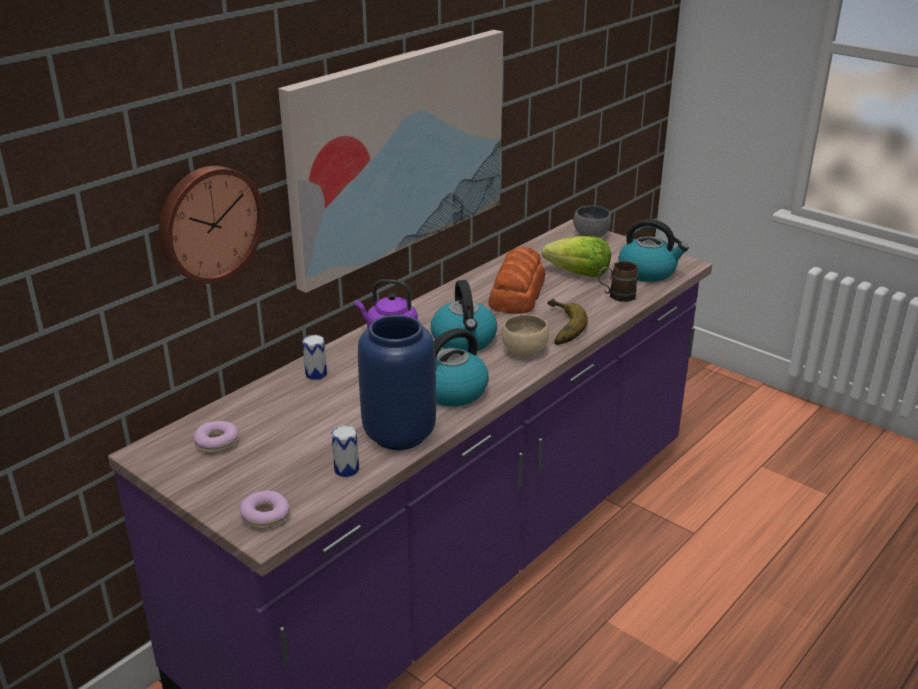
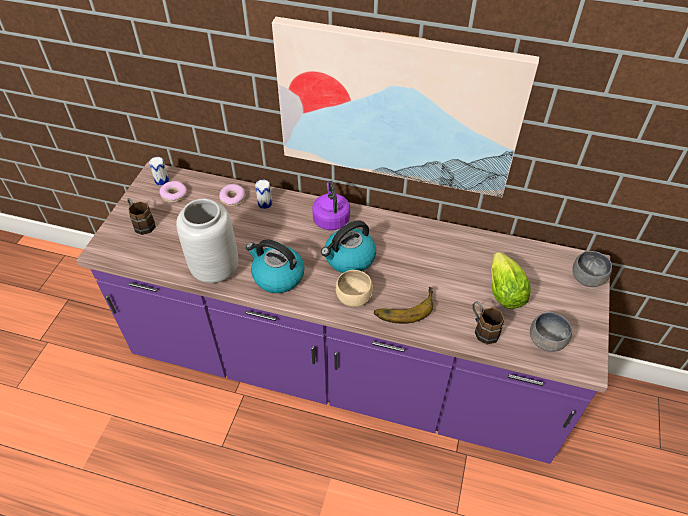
camera: 65 degrees right, 20 degrees up
wall clock [158,166,264,284] -> none
donut [239,491,290,529] -> donut moved to [219,184,245,206]
can [331,425,359,477] -> can moved to [149,157,169,186]
blue vase [358,315,436,450] -> grey vase [176,198,238,283]
bread [488,247,545,314] -> none
kettle [618,219,689,282] -> grey bowl [530,312,572,352]
none -> brown mug [127,198,156,235]

